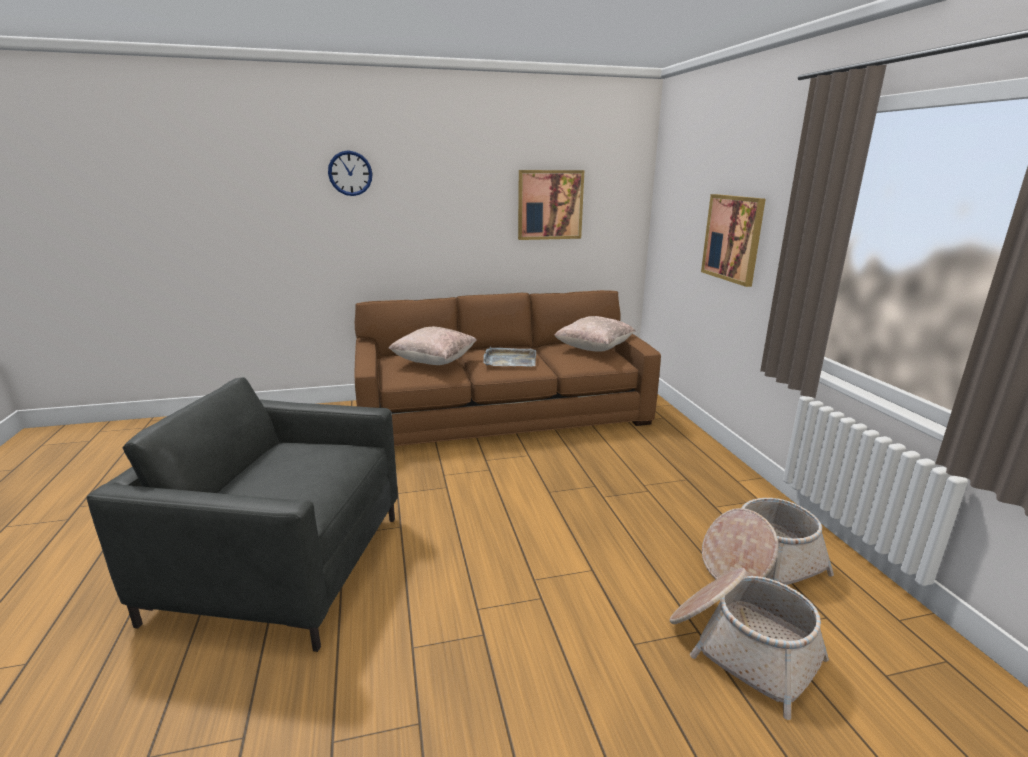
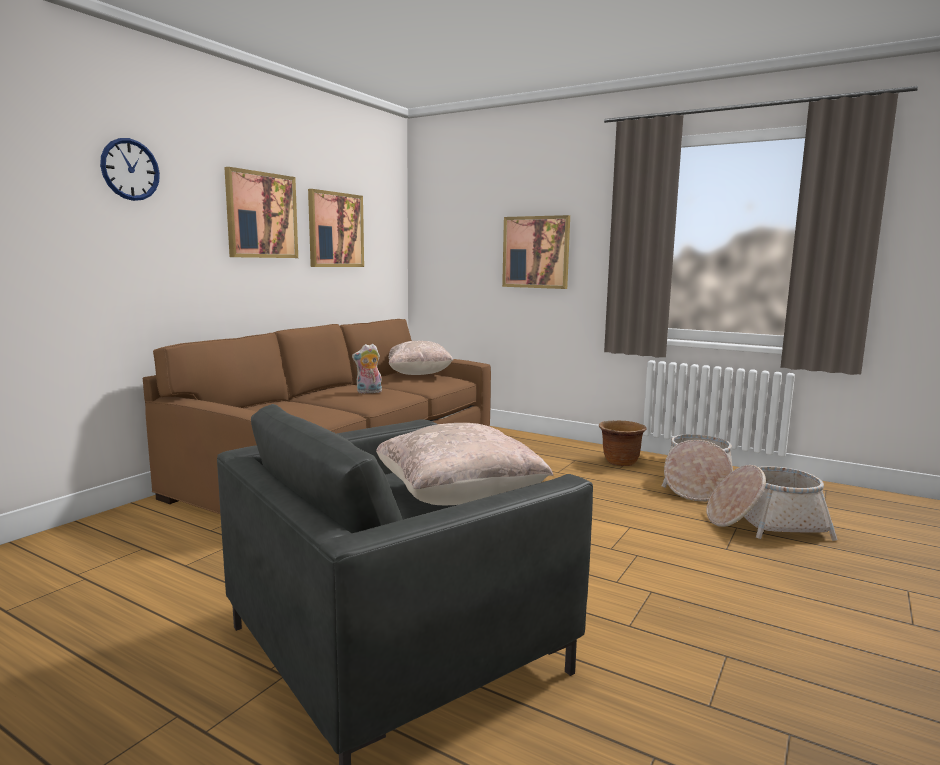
camera: 45 degrees left, 10 degrees down
beige pillow [388,327,477,365] -> beige pillow moved to [376,423,553,505]
grey tray [483,347,536,367] -> plush toy [352,344,382,394]
none -> picture [224,167,298,258]
none -> brown planter [599,421,646,466]

